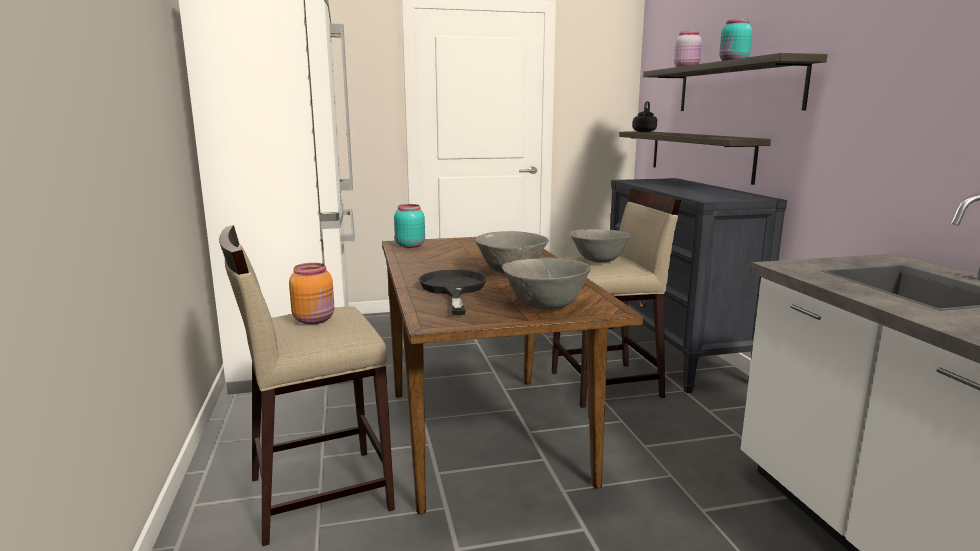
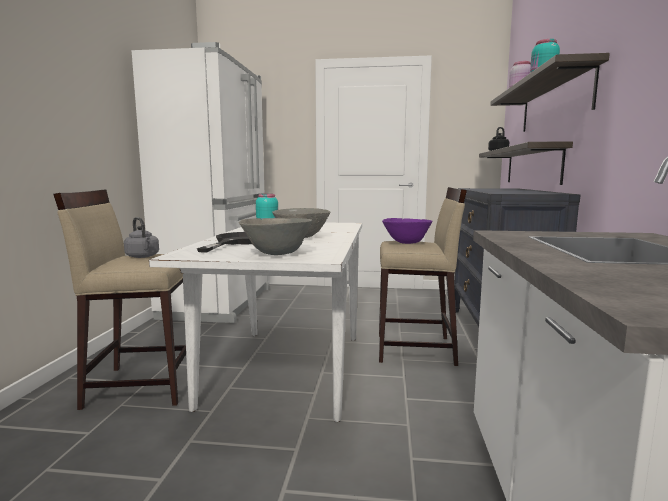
camera: 20 degrees right, 5 degrees down
orange jar [289,263,334,324] -> grey kettle [124,217,159,258]
brown dining table [382,237,644,514] -> white dining table [149,222,362,422]
grey bowl [570,229,631,262] -> purple bowl [382,218,433,244]

